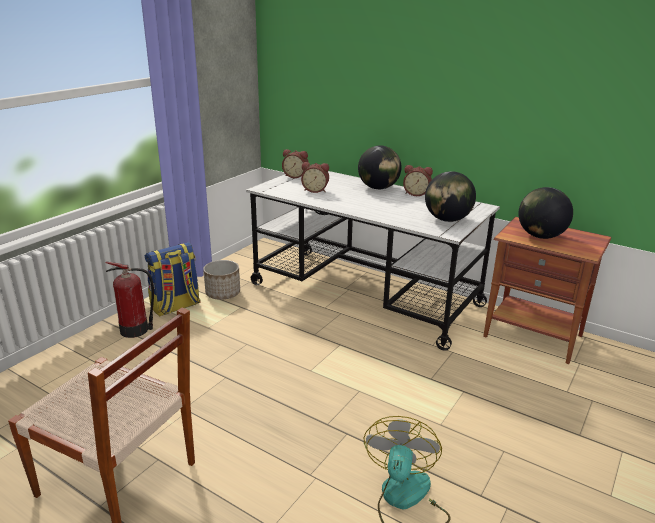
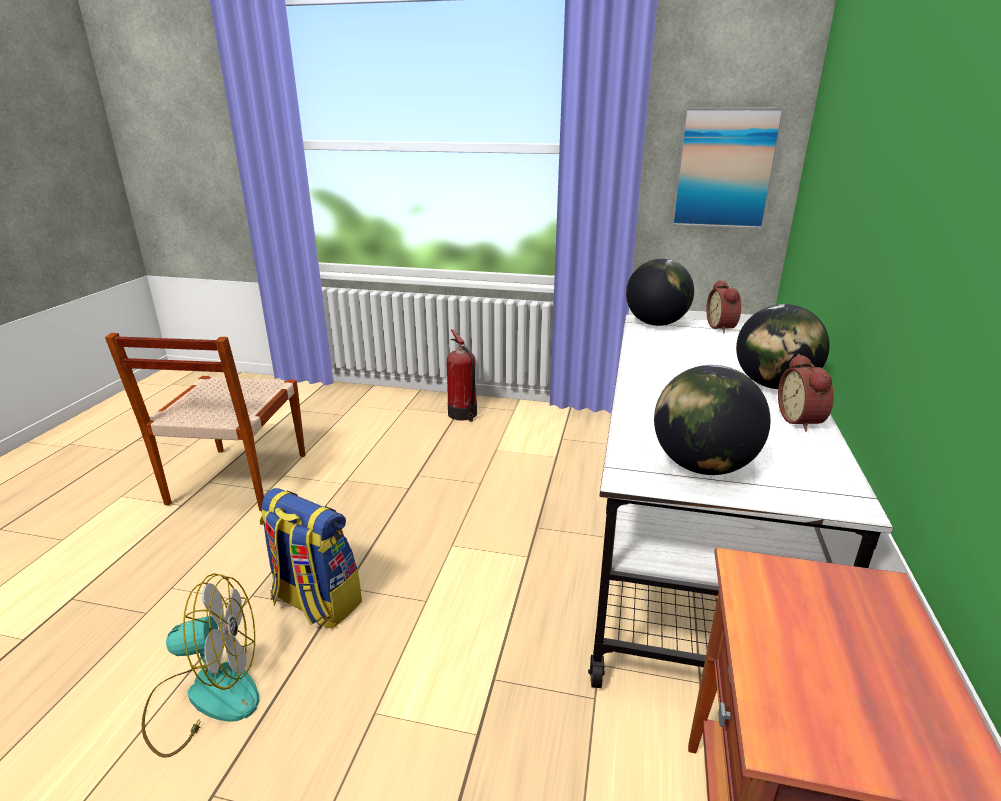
camera: 70 degrees right, 0 degrees up
backpack [145,242,200,317] -> backpack moved to [259,488,362,629]
planter [203,260,240,300] -> none
alarm clock [301,162,329,193] -> none
globe [518,187,573,239] -> globe moved to [626,259,694,326]
none -> picture [671,107,785,229]

